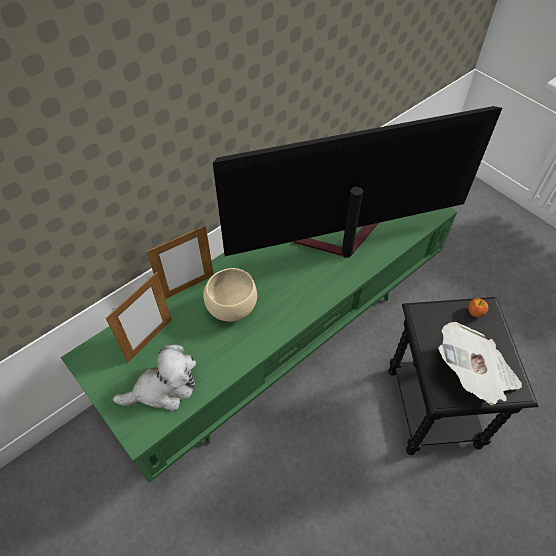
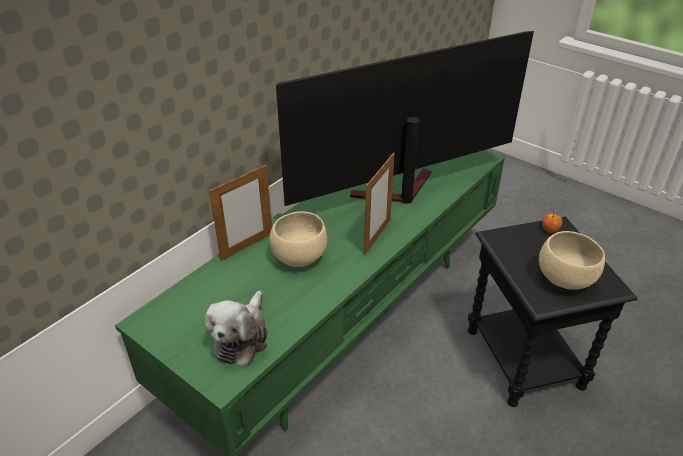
camera: 10 degrees left, 15 degrees down
picture frame [106,272,172,363] -> picture frame moved to [364,153,395,255]
plush toy [113,344,196,411] -> plush toy turned 135 degrees clockwise [205,291,268,367]
newspaper [438,322,522,405] -> beige bowl [539,231,605,290]

